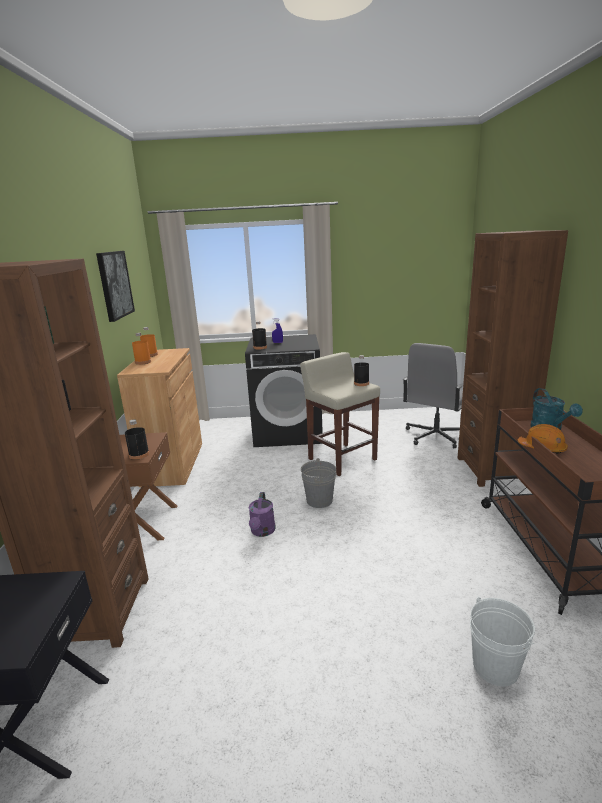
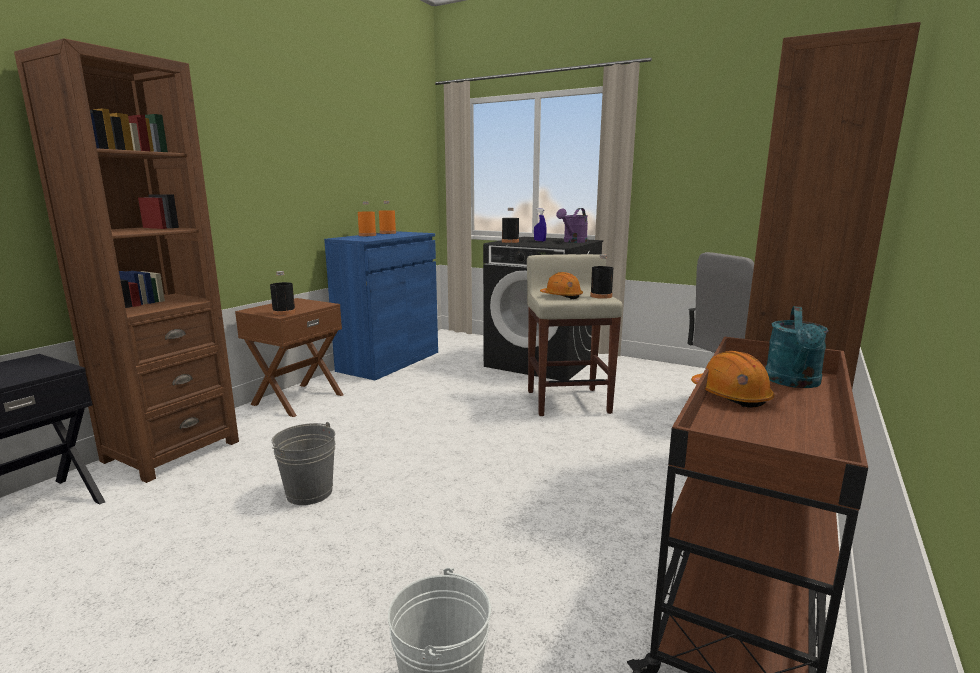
camera: 30 degrees right, 5 degrees down
picture [96,251,135,322] -> none
brown cabinet [117,348,202,487] -> blue cabinet [324,231,438,380]
purple watering can [249,492,276,537] -> purple watering can moved to [556,208,588,243]
grey bucket [301,458,336,508] -> grey bucket moved to [272,422,336,505]
none -> orange hard hat [540,272,583,299]

